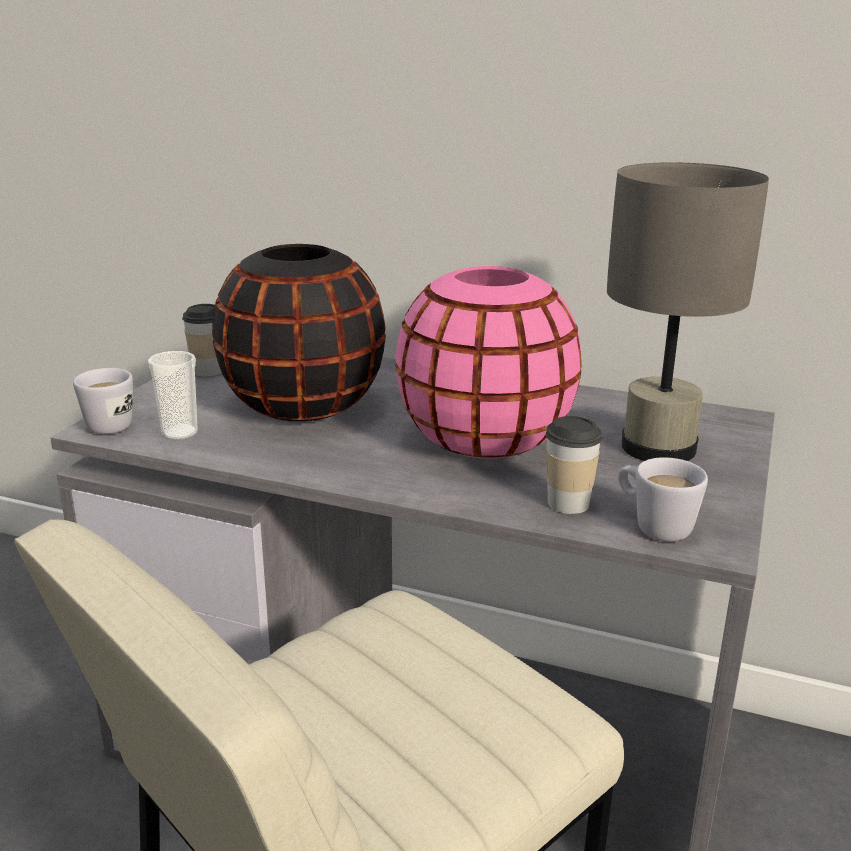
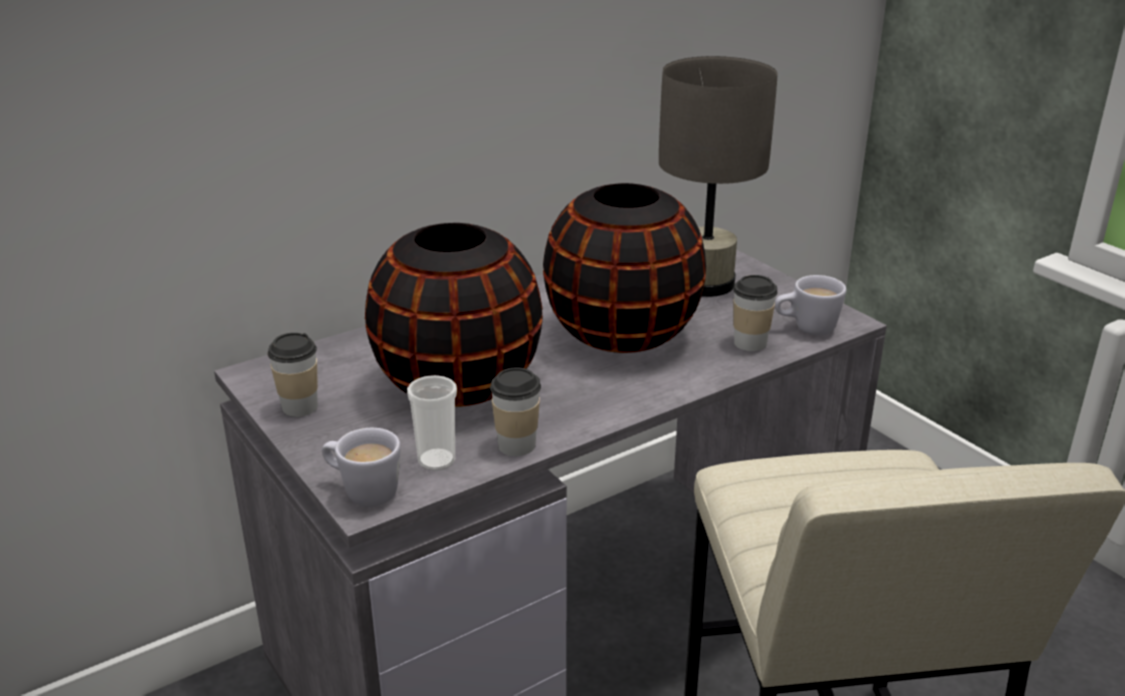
camera: 55 degrees left, 5 degrees up
pink vase [395,266,582,458] -> black vase [543,183,706,353]
none -> cup [490,367,541,456]

